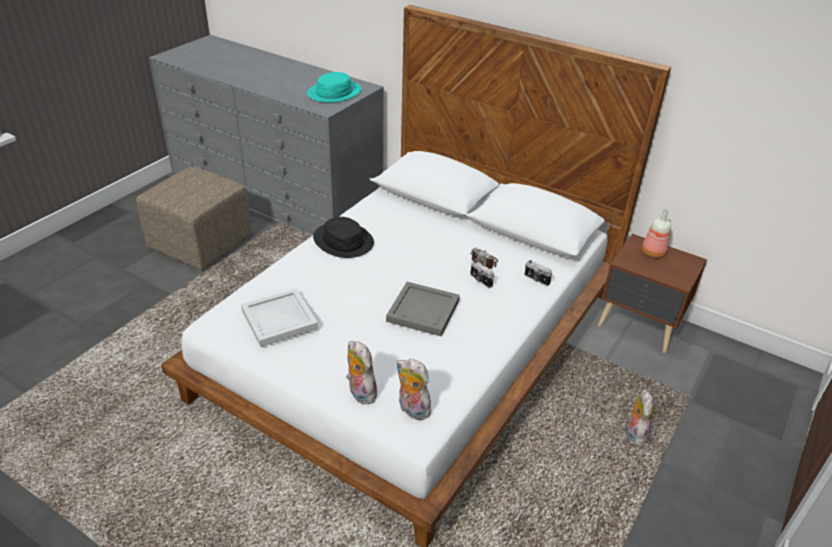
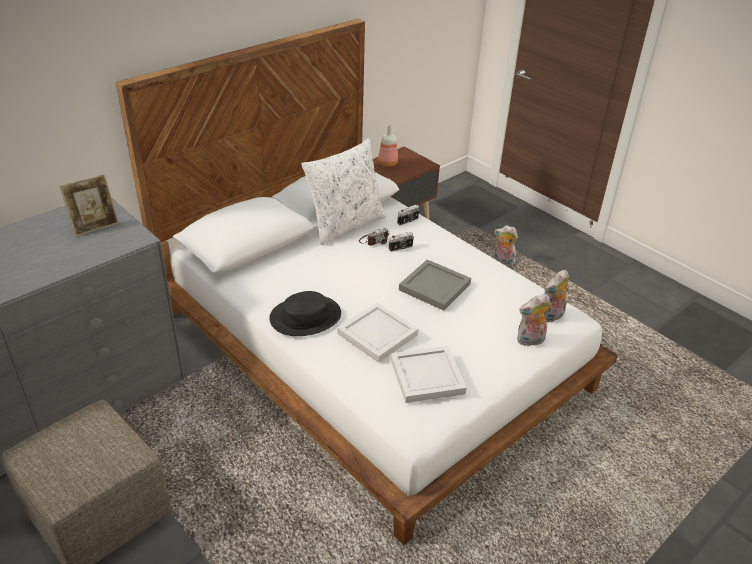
camera: 75 degrees left, 0 degrees up
turquoise hat [307,72,361,103] -> picture frame [59,174,119,237]
none -> white pillow [301,138,386,245]
none -> white tray [337,302,419,363]

